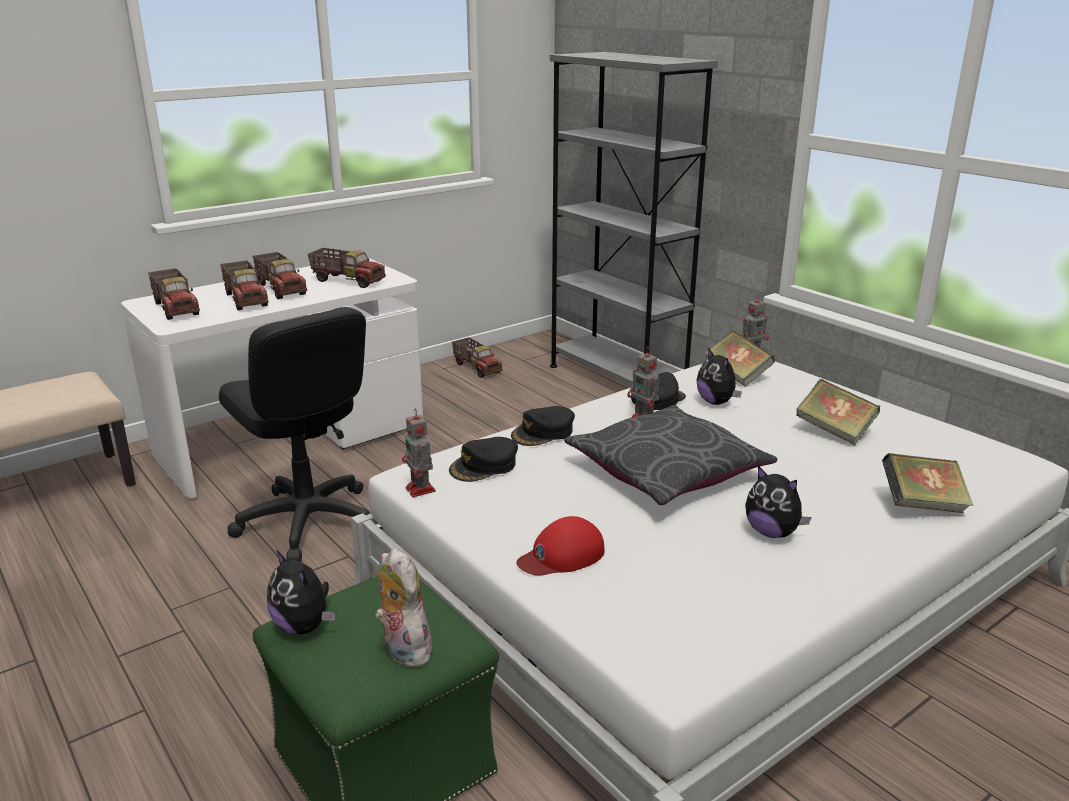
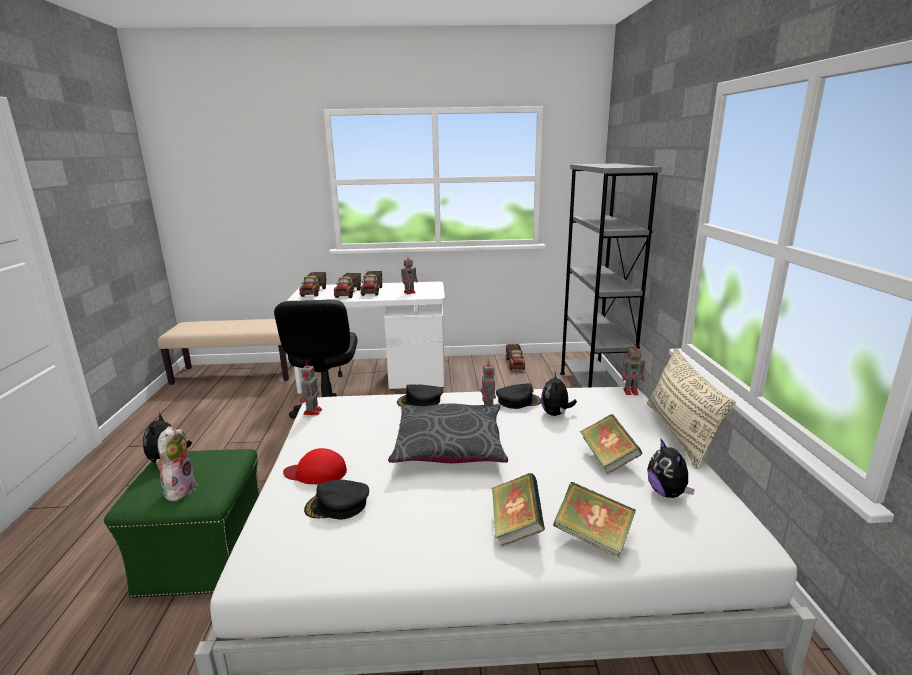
camera: 35 degrees right, 5 degrees down
toy truck [308,248,386,288] -> toy robot [401,255,418,294]
black cap [449,437,518,482] -> black cap moved to [304,480,369,520]
book [705,330,775,387] -> book moved to [492,473,545,547]
plush toy [745,466,812,538] -> plush toy moved to [647,439,695,498]
none -> beige pillow [647,348,736,469]

